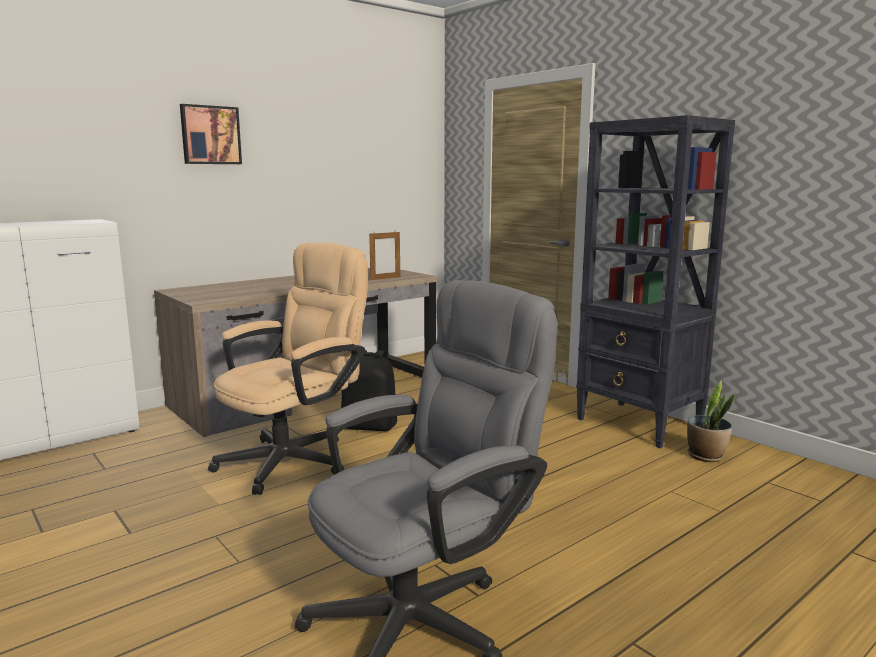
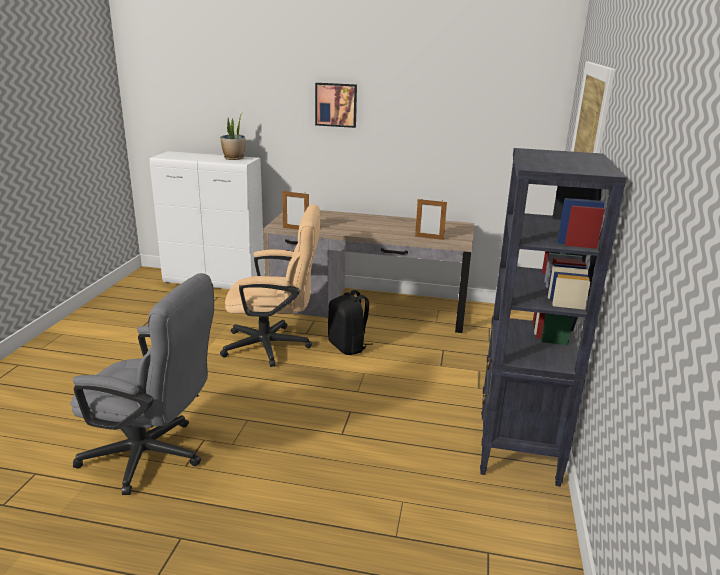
camera: 50 degrees right, 10 degrees up
potted plant [687,380,735,462] -> potted plant moved to [220,114,245,160]
none -> picture frame [282,191,309,230]

